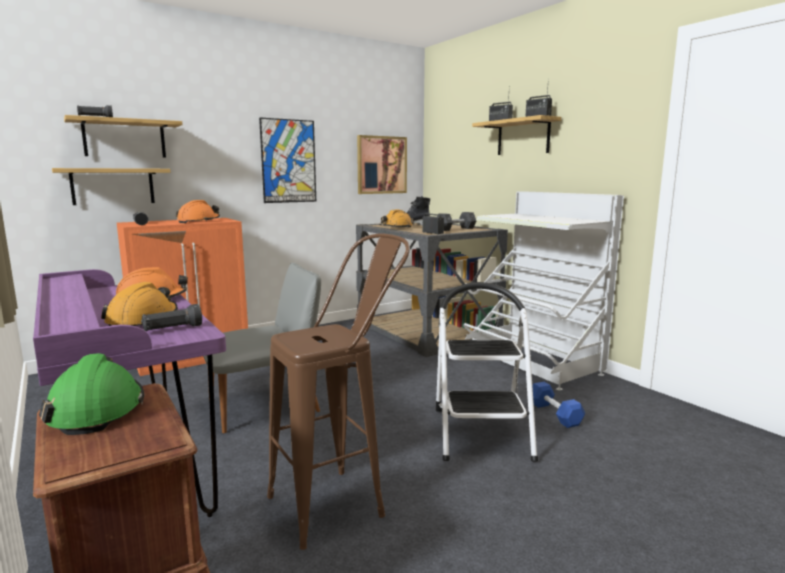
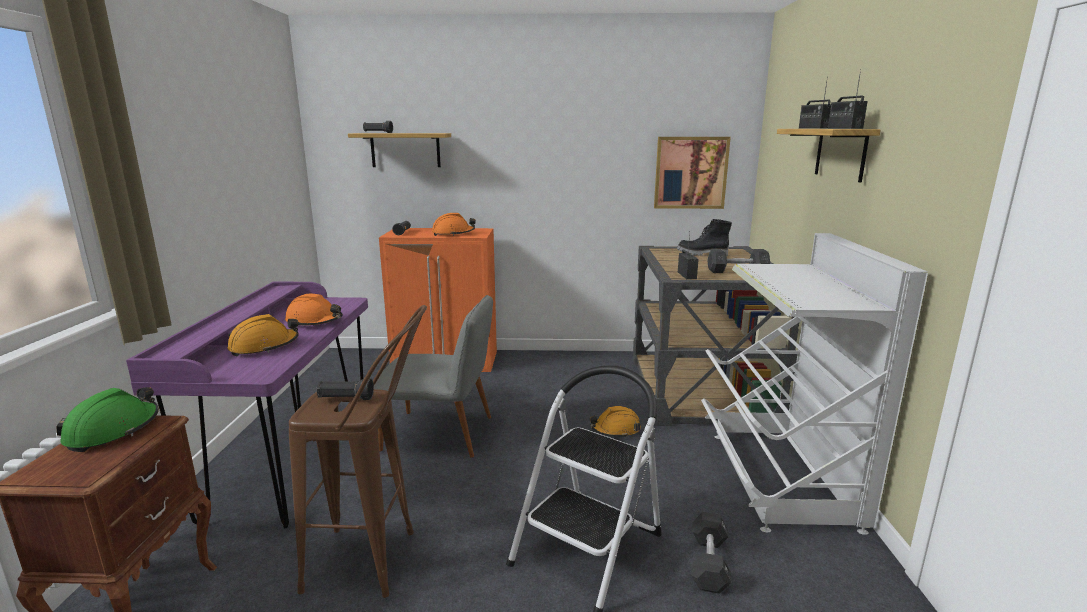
camera: 35 degrees right, 5 degrees up
shelf [52,168,171,205] -> none
black flashlight [141,304,202,331] -> black flashlight moved to [317,378,374,400]
picture [259,118,316,203] -> none
orange hard hat [379,209,414,227] -> orange hard hat moved to [590,406,641,438]
blue dumbbell [532,382,586,428] -> black dumbbell [691,512,731,594]

